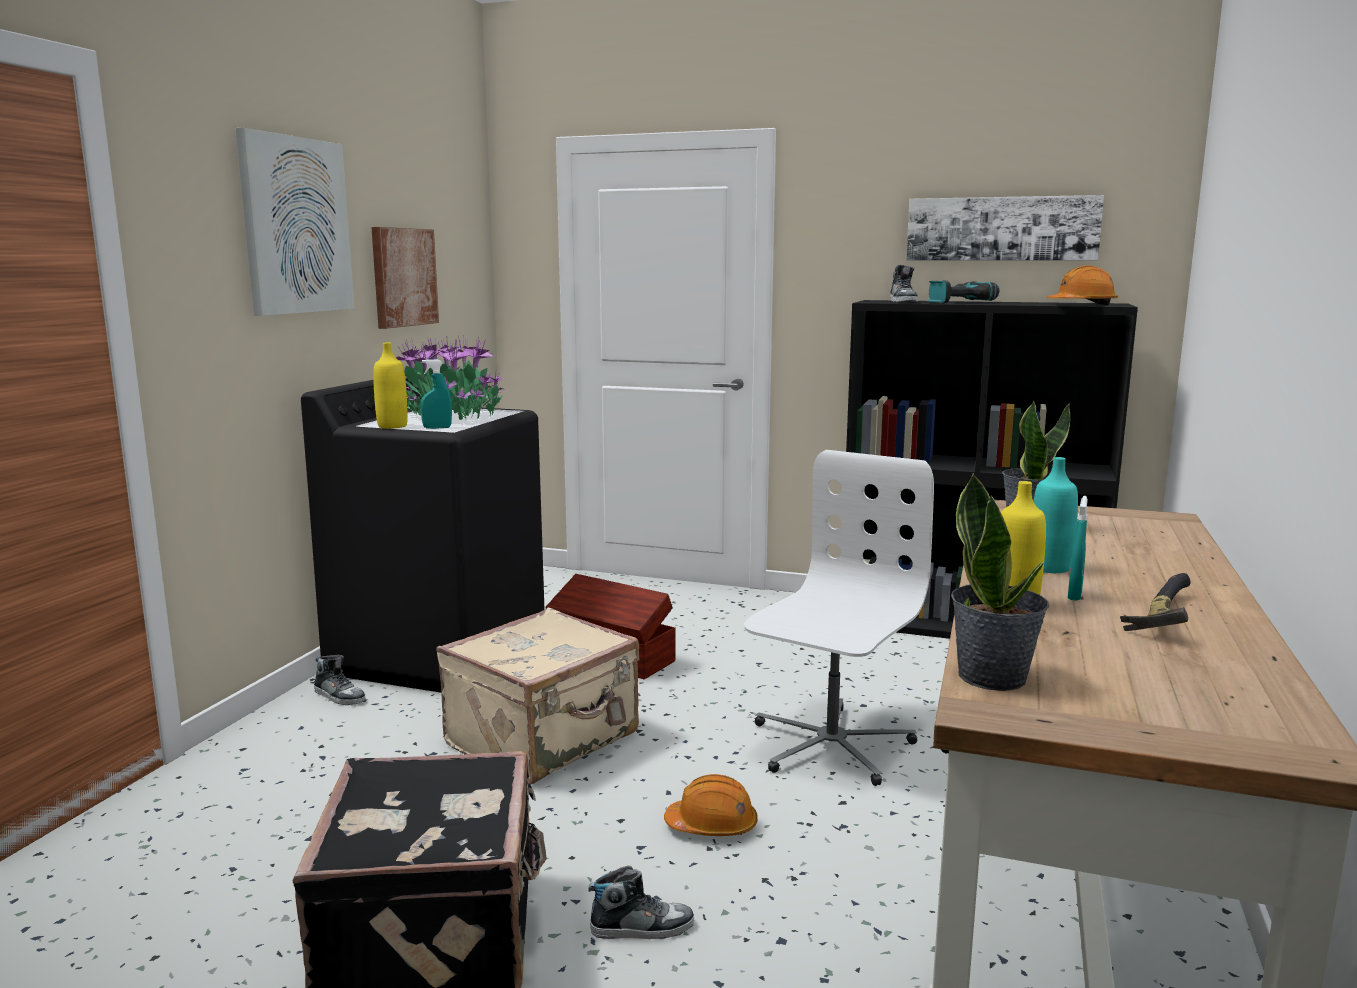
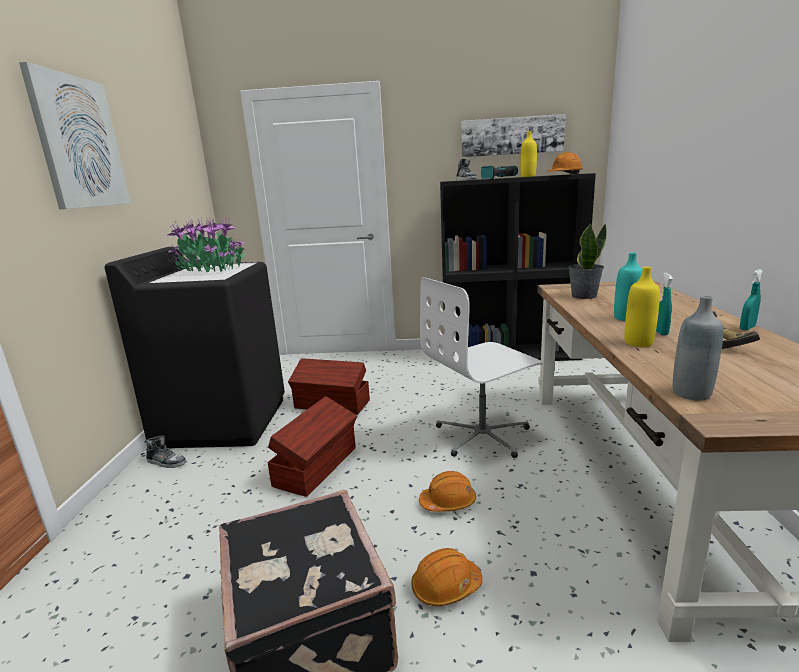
camera: 15 degrees left, 5 degrees up
picture [371,227,439,329] -> none
yellow bottle [373,342,408,429] -> yellow bottle moved to [520,131,537,177]
turquoise spray bottle [420,359,452,429] -> turquoise spray bottle moved to [740,269,763,330]
beige suitcase [436,608,639,784] -> brown storage box [267,396,357,497]
shoe [589,866,694,939] -> orange hard hat [411,548,483,606]
white office chair [744,450,934,786] -> white office chair turned 135 degrees counterclockwise [420,277,543,458]
potted plant [951,473,1049,691] -> grey bottle [673,296,723,401]

